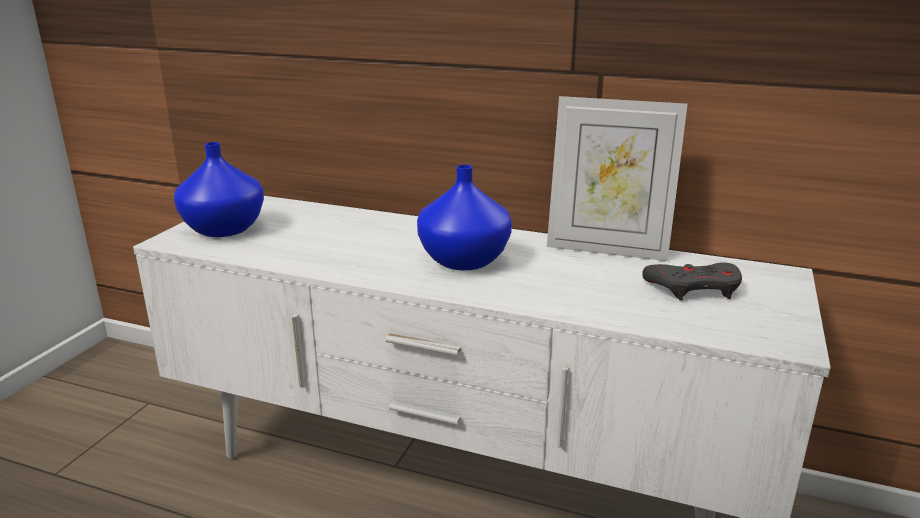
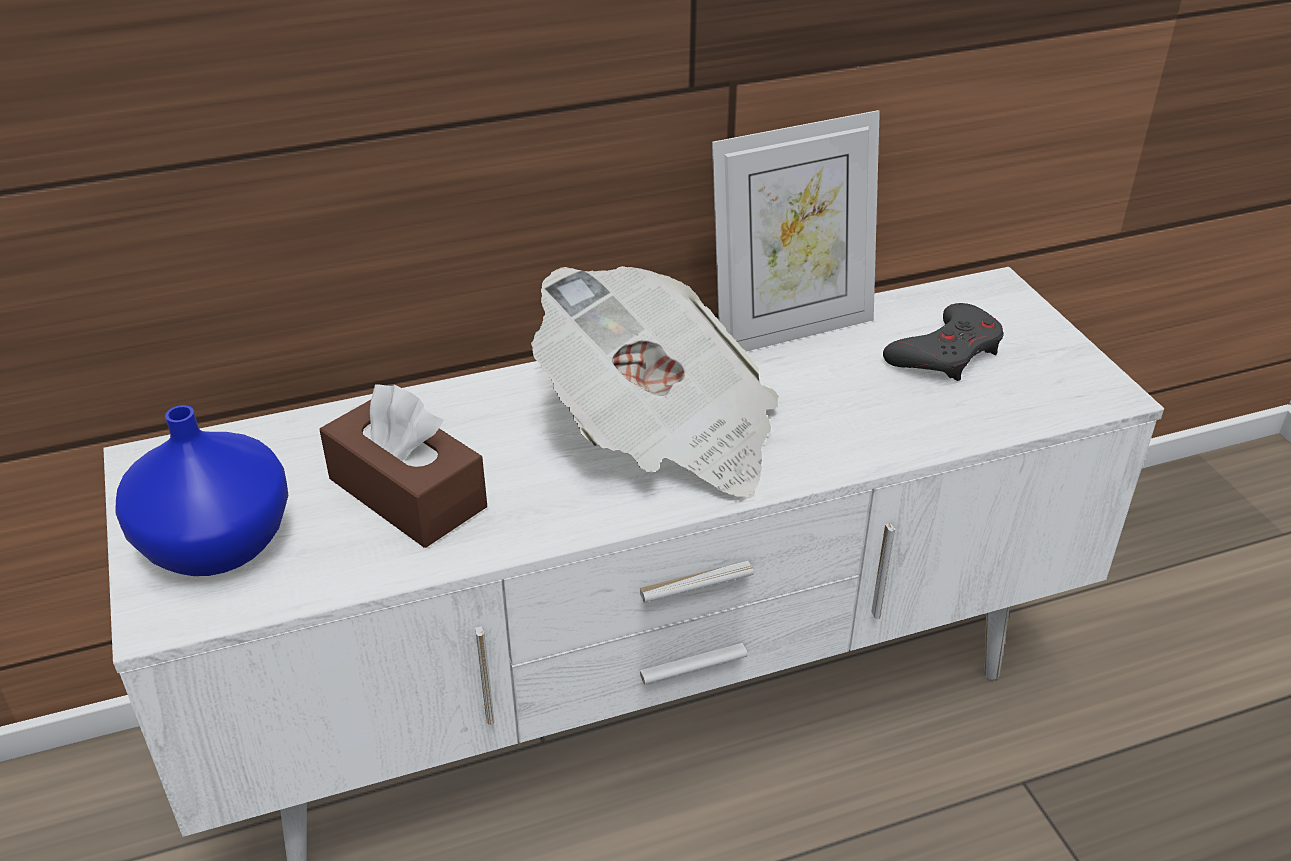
camera: 40 degrees left, 15 degrees up
blue vase [417,165,512,270] -> newspaper [531,266,779,497]
none -> brown tissue box [320,384,487,548]

